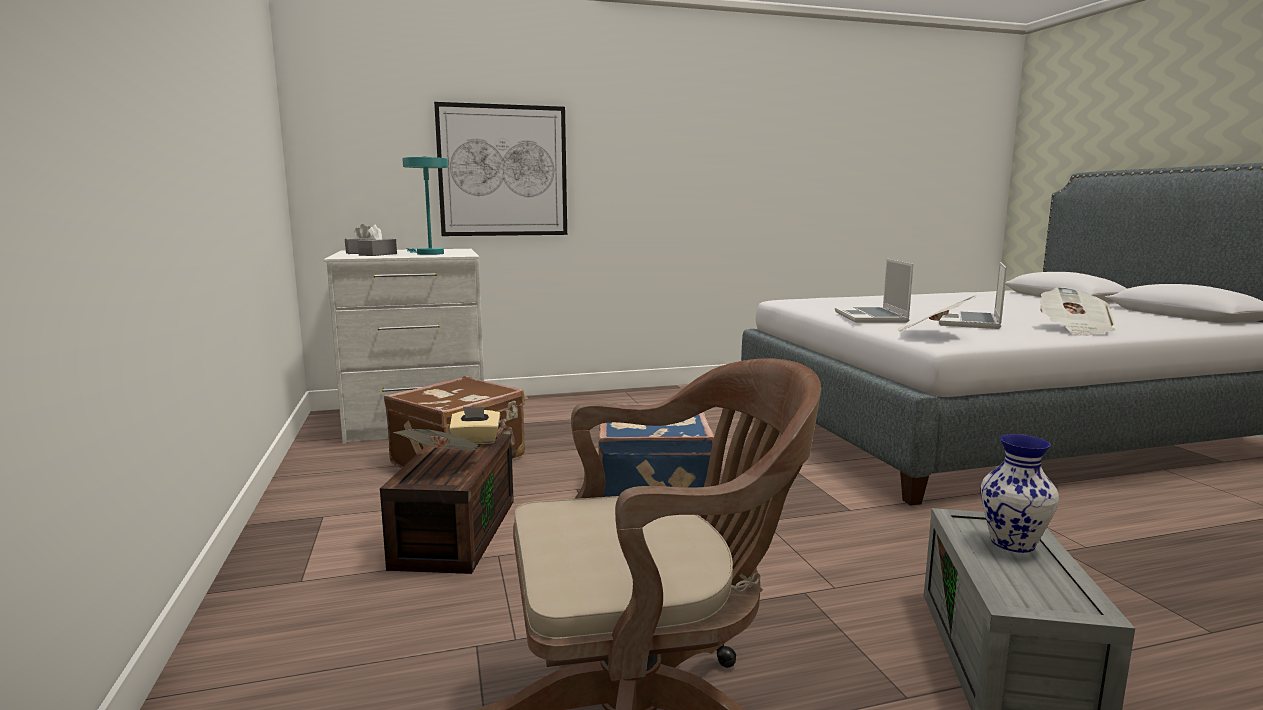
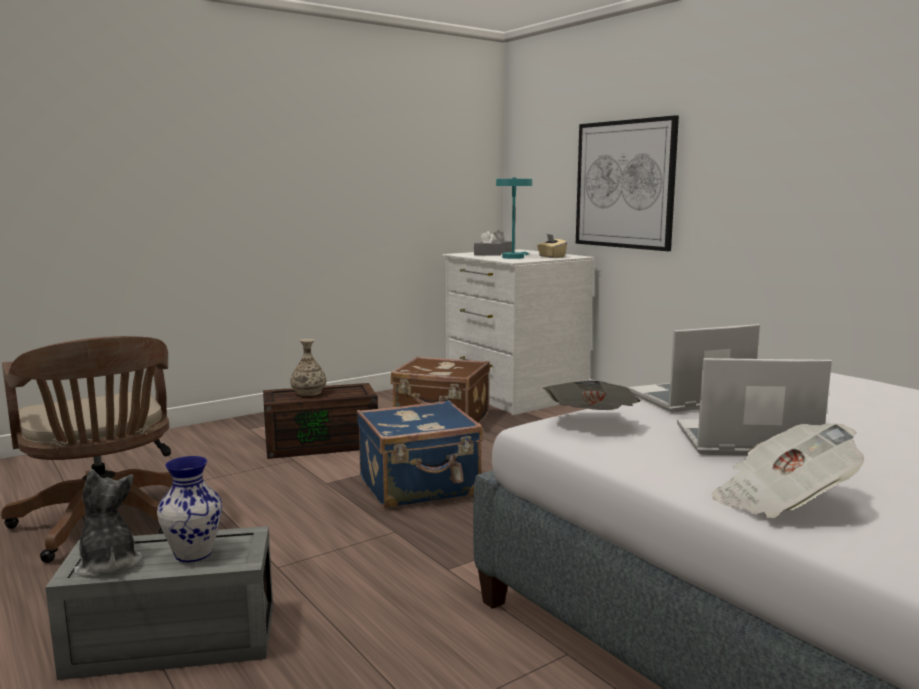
camera: 70 degrees right, 0 degrees up
newspaper [393,429,480,450] -> vase [290,339,326,396]
beige tissue box [449,407,500,444] -> beige tissue box moved to [537,234,568,258]
none -> plush toy [74,469,142,578]

